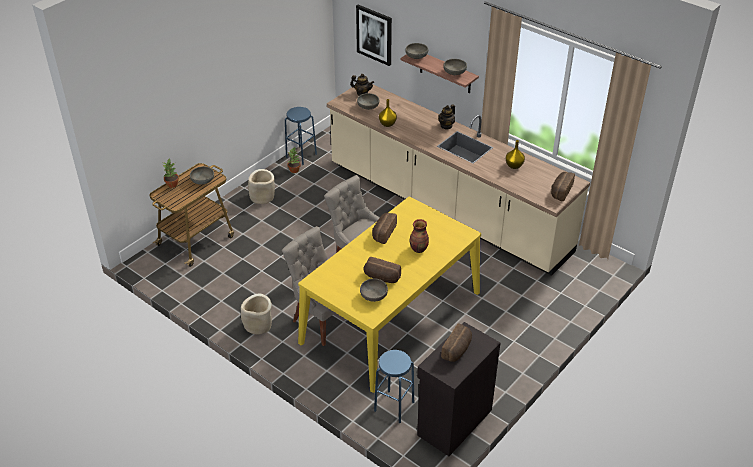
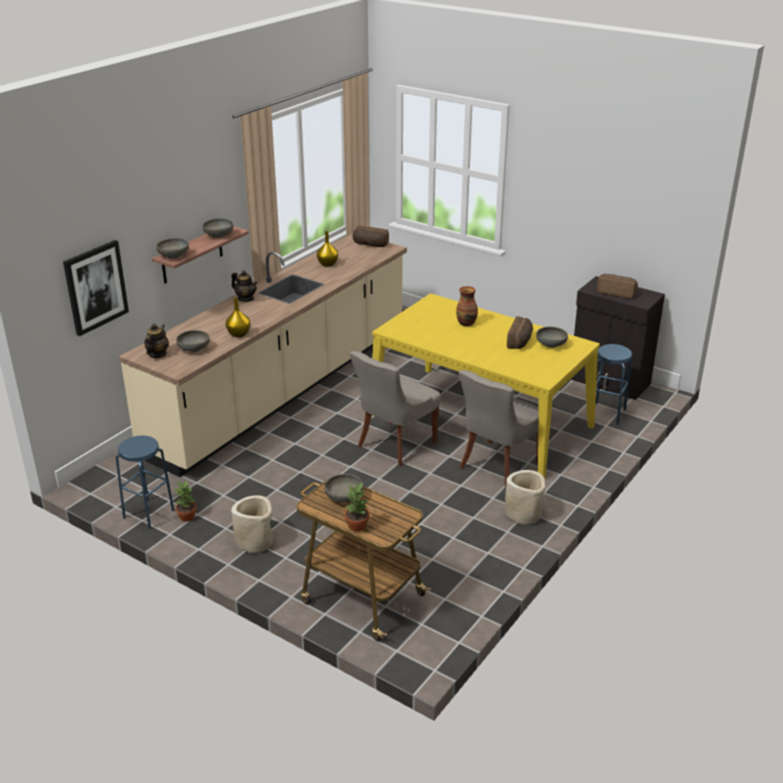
camera: 95 degrees left, 10 degrees down
bread [372,213,397,244] -> none

